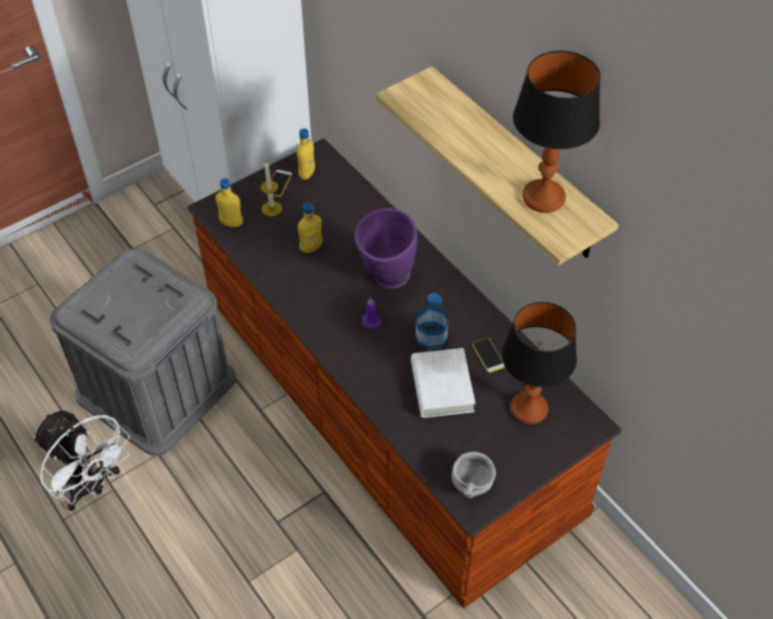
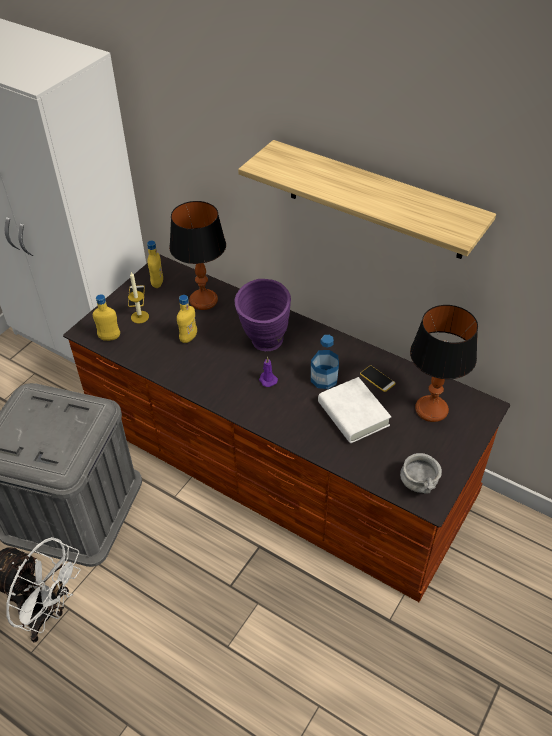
camera: 20 degrees left, 5 degrees down
table lamp [513,51,600,213] -> table lamp moved to [169,201,226,310]

